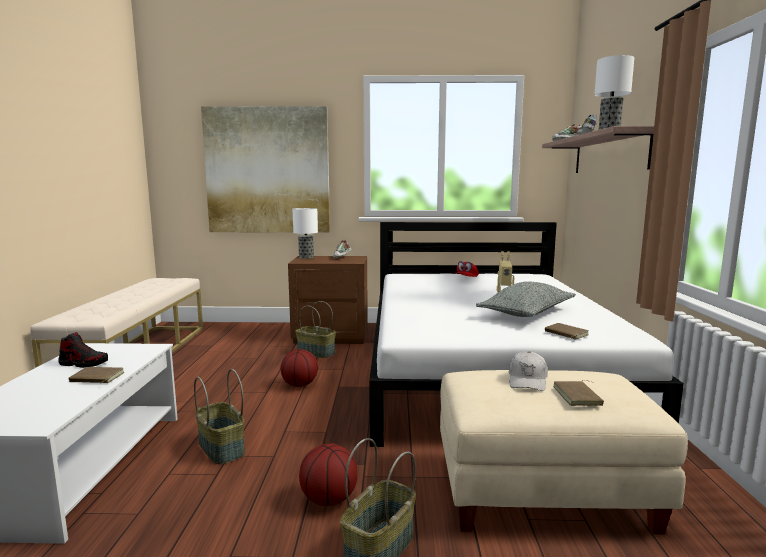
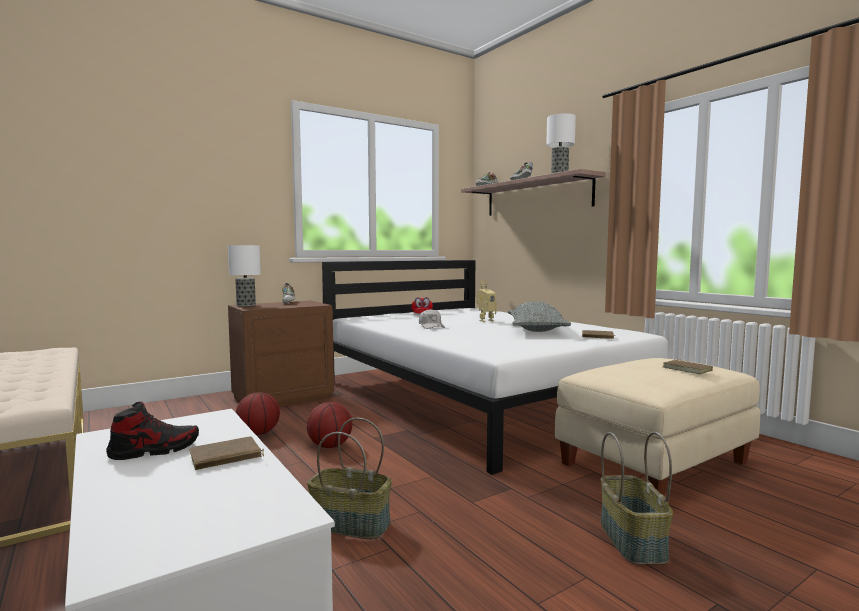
camera: 35 degrees left, 5 degrees down
picture [201,106,330,233] -> none
basket [295,301,336,358] -> none
basketball [299,444,358,506] -> basketball moved to [236,392,280,435]
white cap [509,351,548,391] -> white cap moved to [419,309,445,329]

